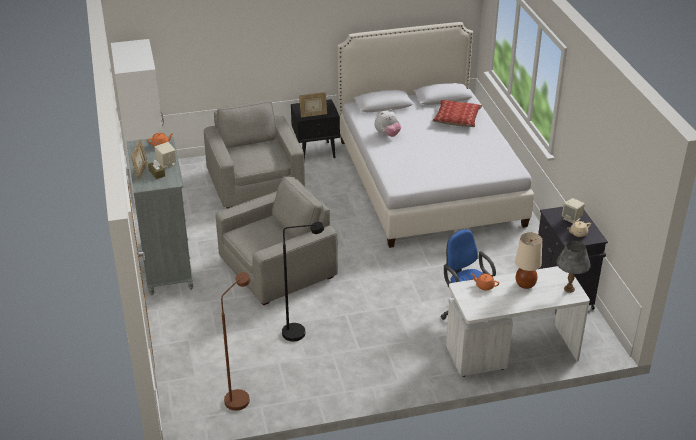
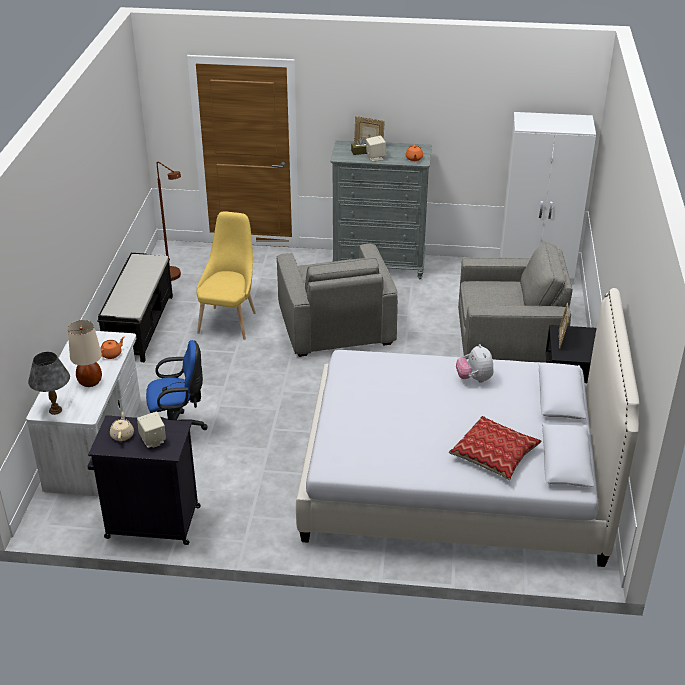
camera: 110 degrees right, 0 degrees up
black floor lamp [282,222,324,341] -> yellow chair [196,211,256,340]
none -> black bench [97,253,173,362]

